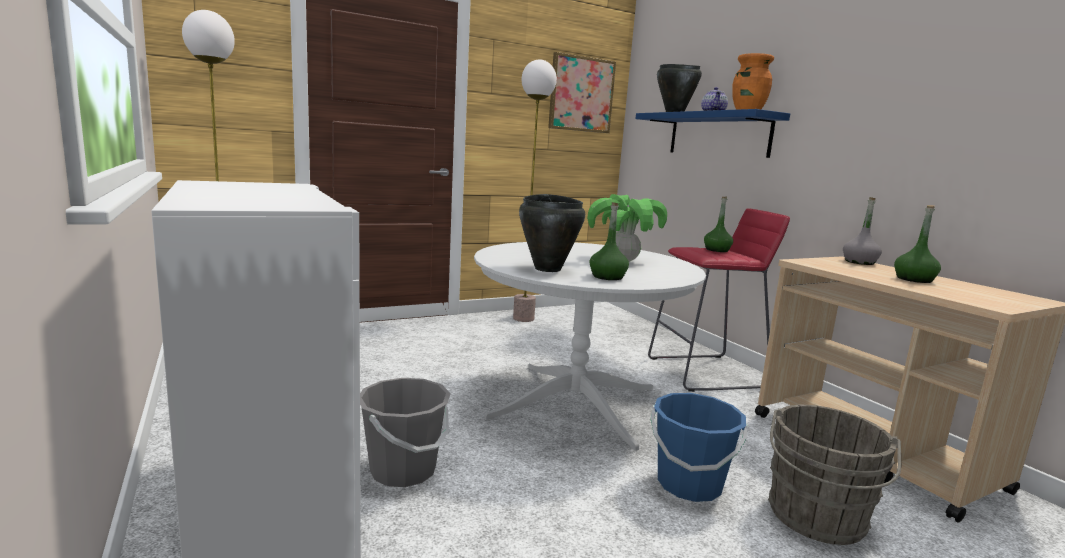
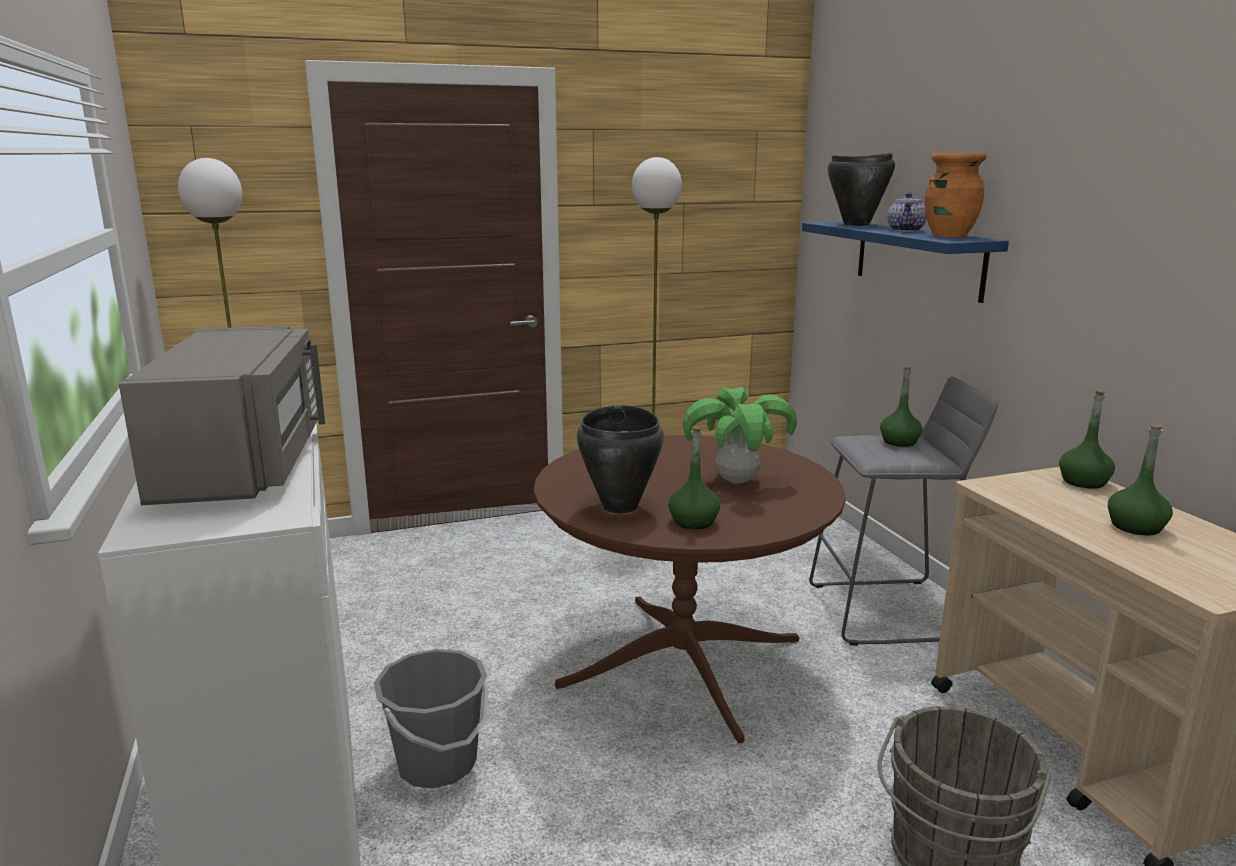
camera: 10 degrees right, 5 degrees up
white dining table [474,242,706,451] -> brown dining table [534,435,846,743]
picture [548,52,616,133] -> none
red stool [648,208,790,392] -> grey stool [809,376,998,646]
blue bucket [651,393,748,502] -> none
grey bottle [843,197,882,265] -> green bottle [1059,390,1115,489]
none -> grey microwave [119,326,325,505]

